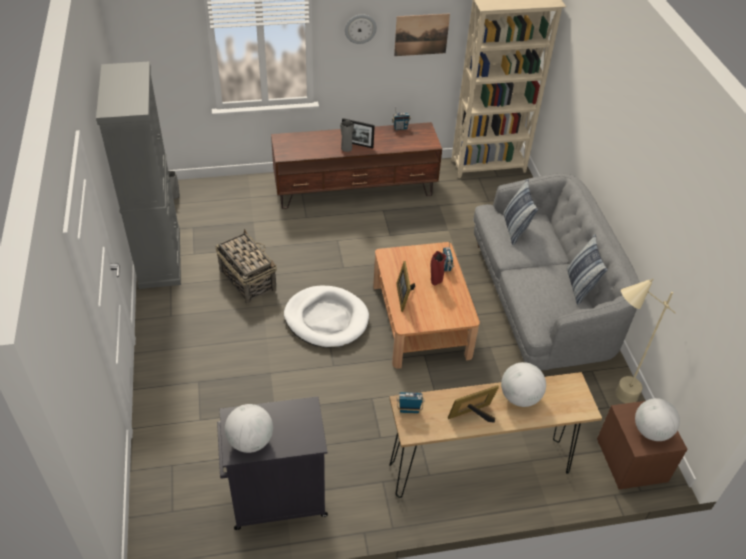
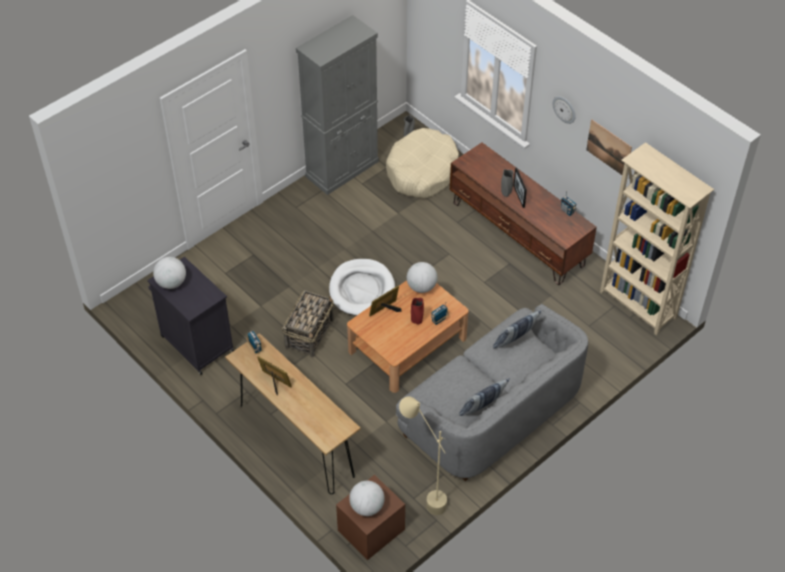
camera: 60 degrees right, 5 degrees up
basket [216,229,277,304] -> basket moved to [282,290,334,357]
globe [501,362,546,407] -> globe moved to [407,262,438,293]
none -> beige dog bed [386,128,459,198]

